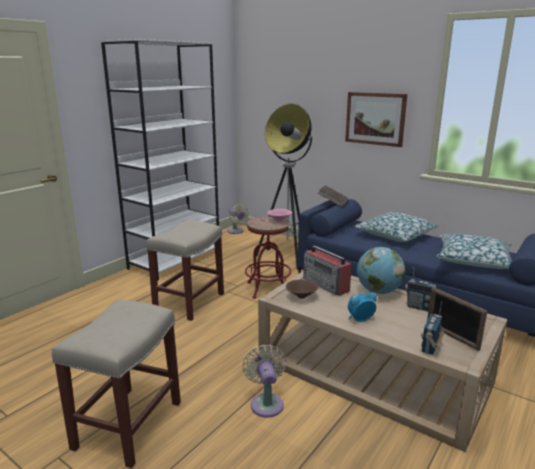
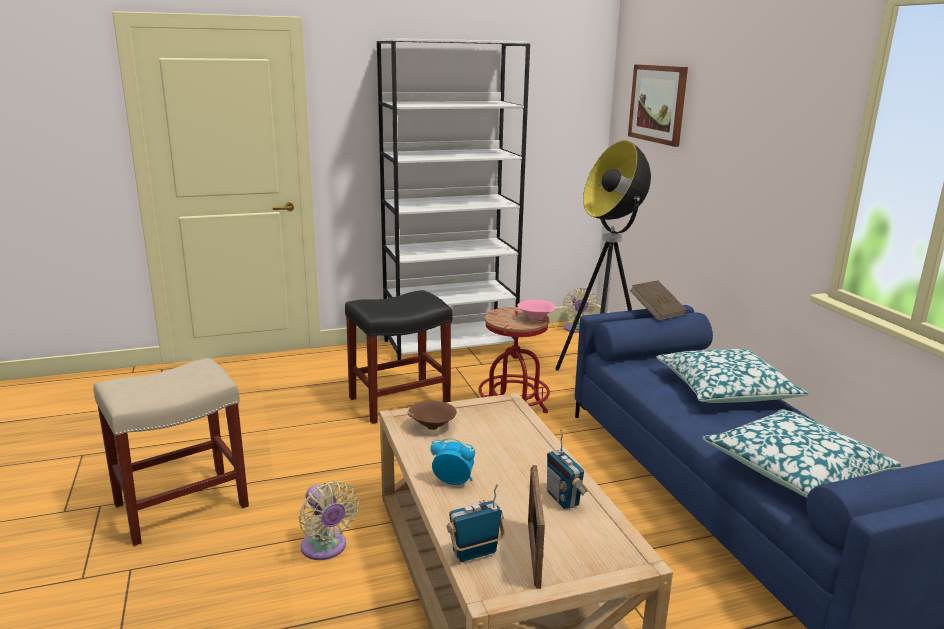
camera: 35 degrees right, 0 degrees up
beige stool [146,221,224,321] -> black stool [345,290,452,424]
beige fan [242,344,286,418] -> beige fan turned 120 degrees clockwise [299,481,359,560]
radio [303,245,352,296] -> none
picture [345,92,408,147] -> picture moved to [628,64,688,147]
globe [357,247,405,294] -> none

